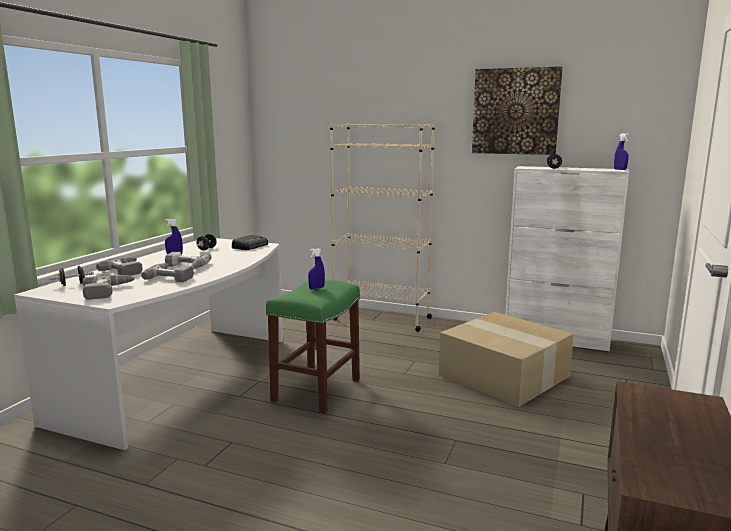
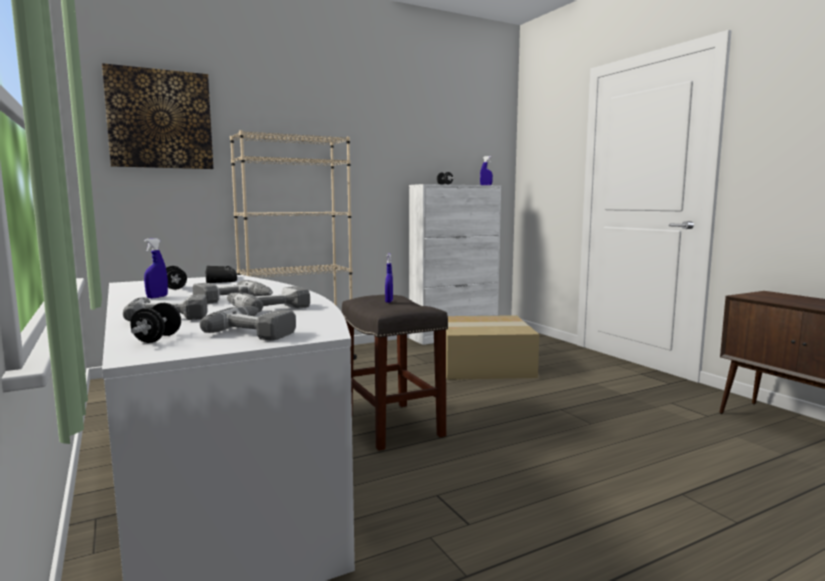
camera: 50 degrees left, 5 degrees down
green stool [266,279,360,414] -> grey stool [342,295,448,451]
picture [472,66,563,155] -> picture moved to [102,63,213,169]

